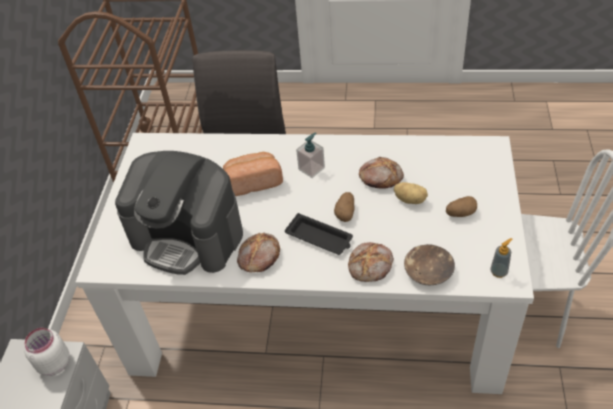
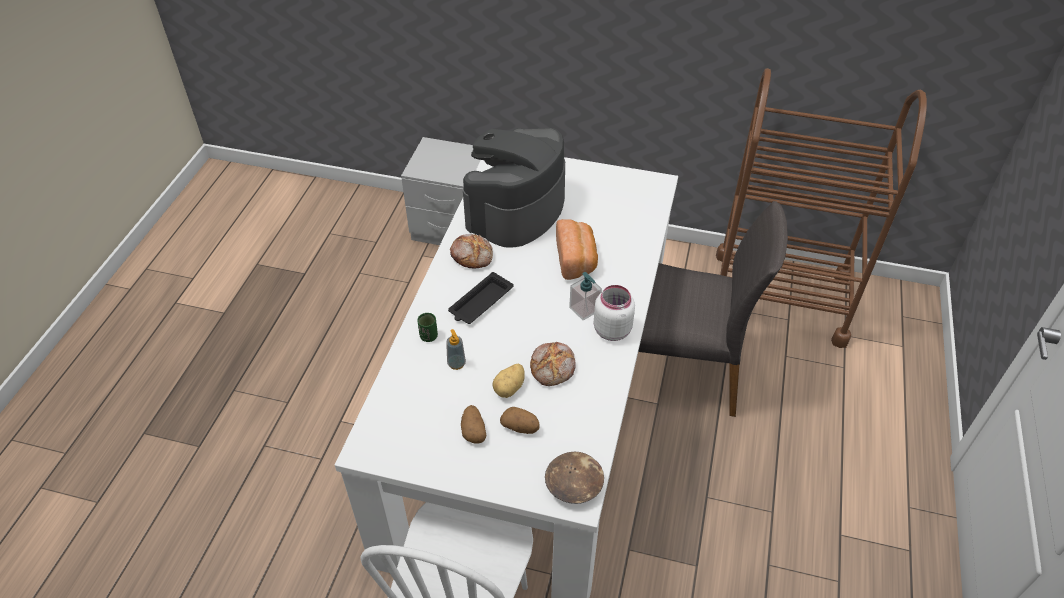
camera: 95 degrees right, 0 degrees up
white jar [24,328,70,376] -> white jar moved to [594,285,635,341]
potato [334,192,354,222] -> potato moved to [500,407,540,434]
bread [348,242,394,282] -> green cup [417,313,438,342]
brown bowl [404,244,455,285] -> brown bowl moved to [545,452,604,504]
soap dispenser [490,238,513,278] -> soap dispenser moved to [446,329,466,370]

